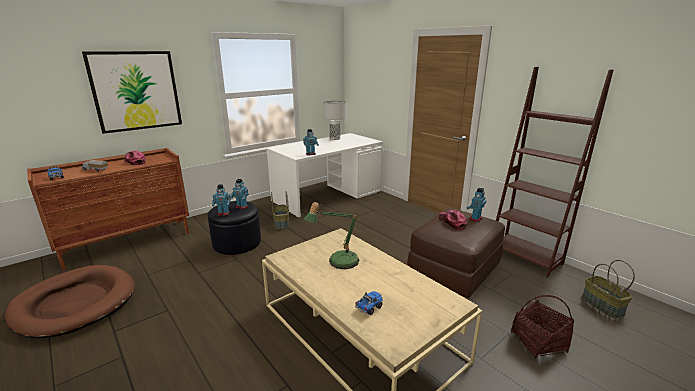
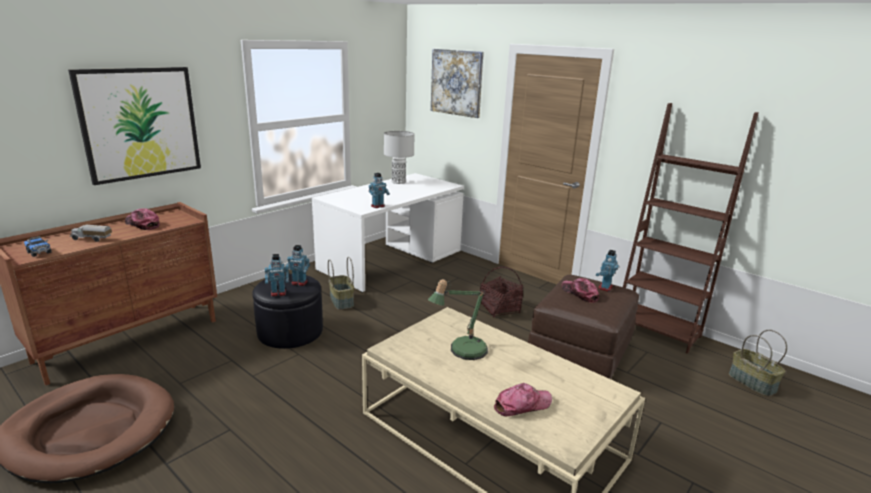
camera: 10 degrees left, 0 degrees up
toy truck [355,291,383,315] -> cap [494,383,552,416]
basket [511,295,574,359] -> basket moved to [480,267,523,317]
none -> picture [431,49,484,118]

